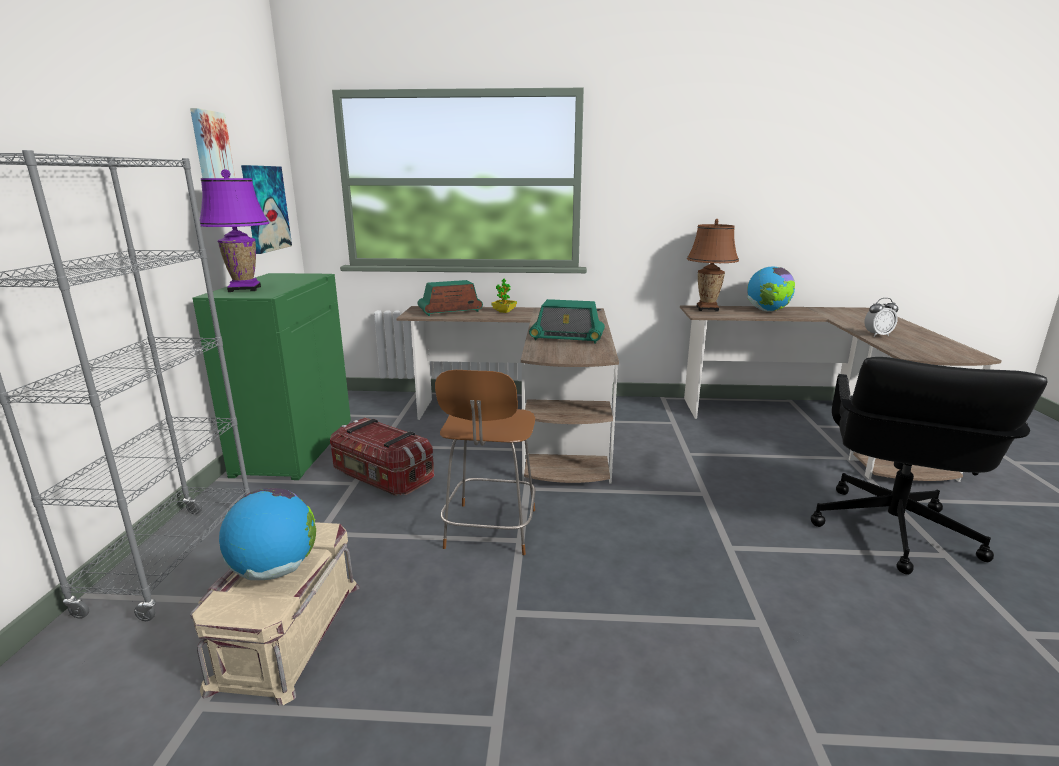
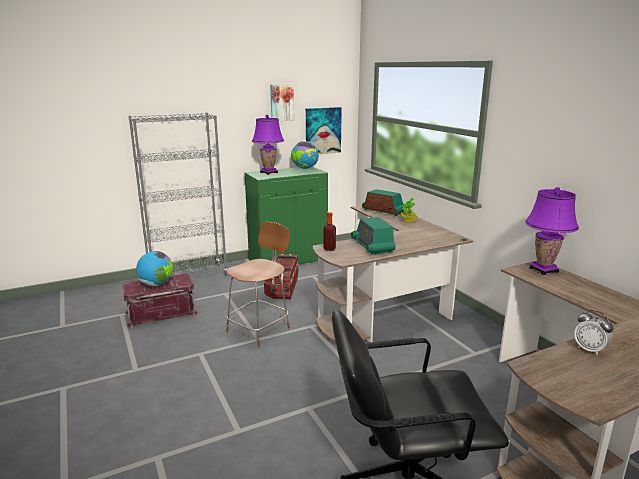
camera: 60 degrees right, 0 degrees up
beige storage box [190,522,360,706] -> red storage box [122,274,198,328]
brown chair [435,370,536,555] -> brown chair turned 150 degrees clockwise [226,222,290,347]
brown table lamp [687,219,739,312] -> purple table lamp [525,187,579,275]
globe [747,267,795,312] -> globe moved to [291,141,319,169]
none -> bottle [323,212,336,251]

